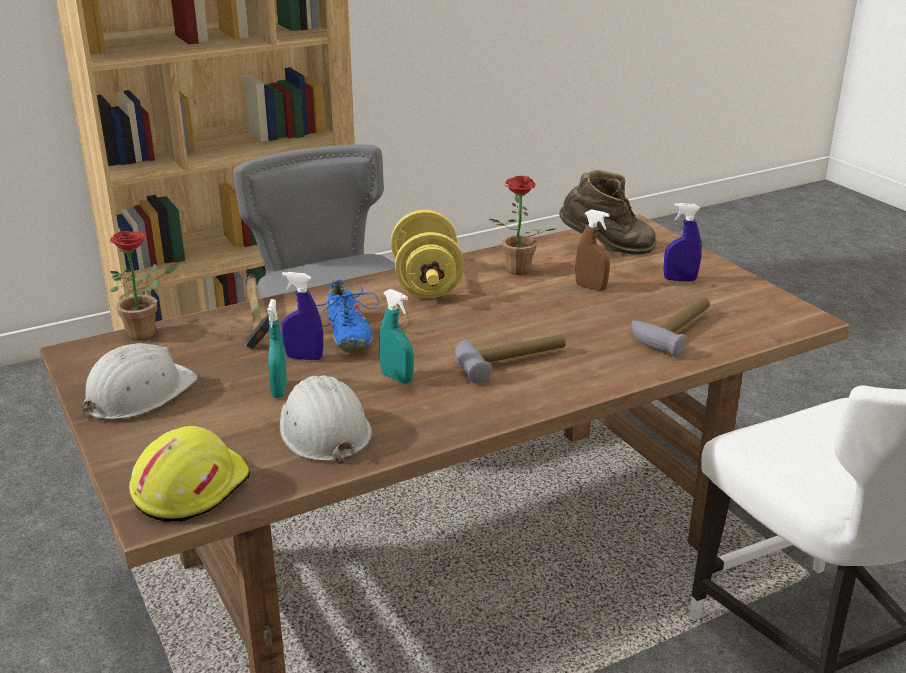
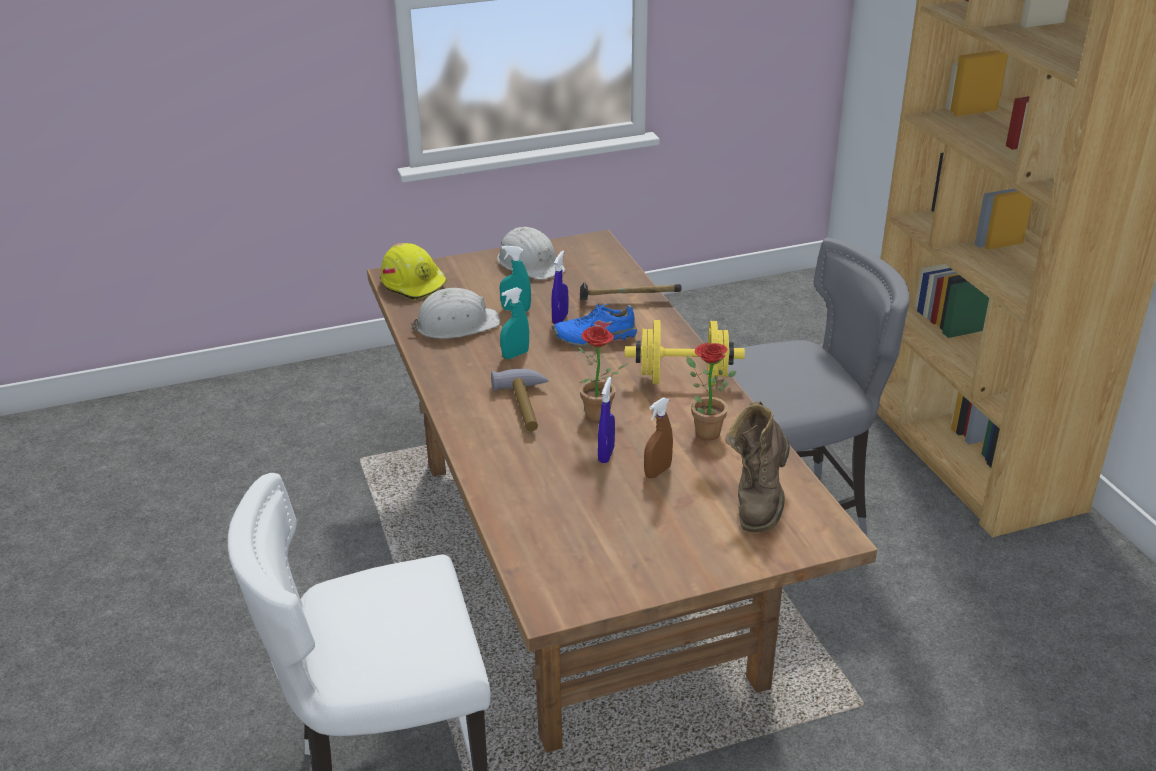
camera: 100 degrees right, 5 degrees up
potted plant [110,231,179,341] -> potted plant moved to [578,326,628,422]
hammer [631,297,710,357] -> none
blue spray bottle [664,203,702,281] -> blue spray bottle moved to [598,377,615,463]

